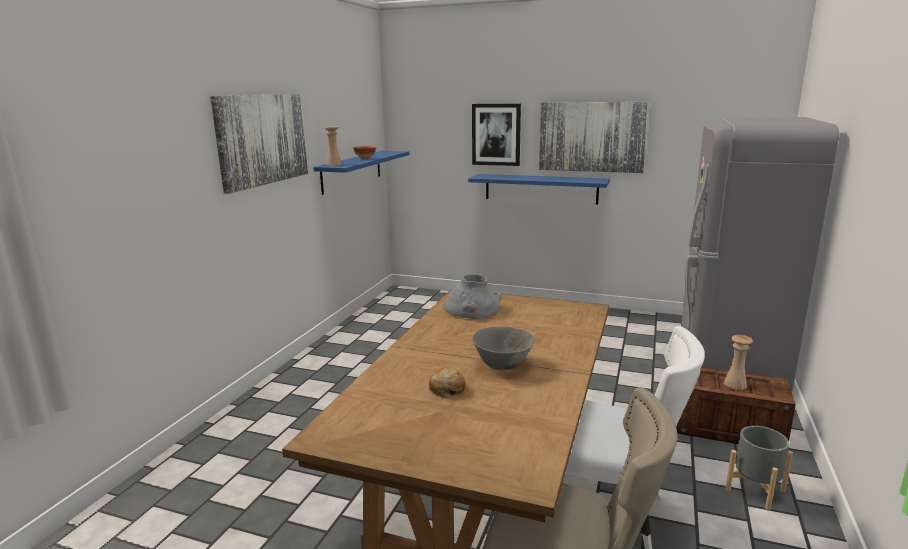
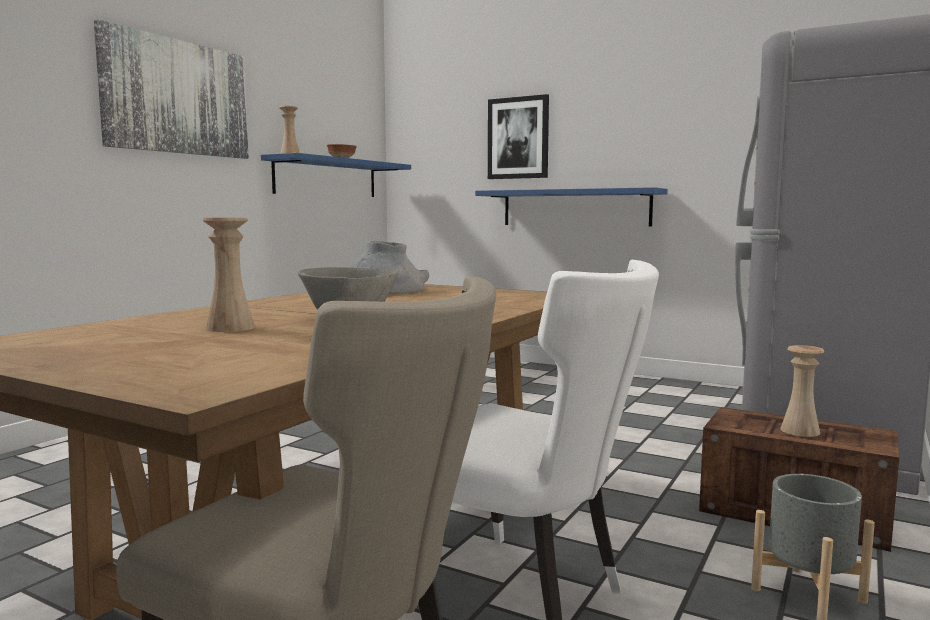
camera: 10 degrees right, 10 degrees down
bread [429,367,465,398] -> beige vase [202,218,255,332]
picture [539,102,649,173] -> none

